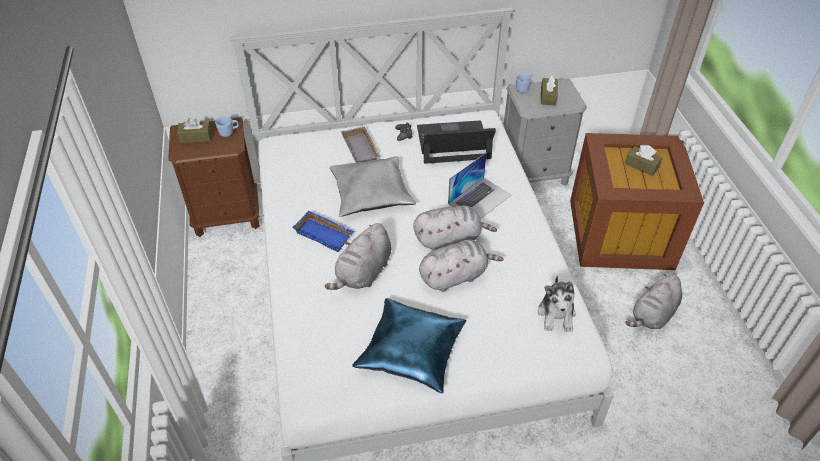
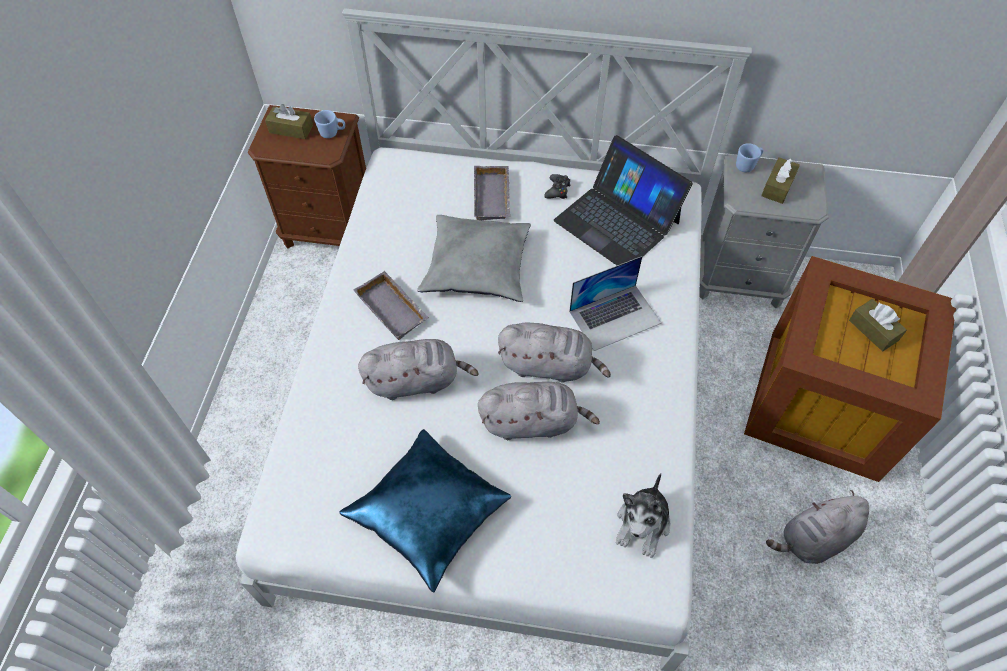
camera: 20 degrees right, 10 degrees up
blue tray [292,211,355,252] -> grey tray [354,271,429,340]
grey plush toy [325,223,391,290] -> grey plush toy turned 150 degrees counterclockwise [358,339,479,400]
laptop [417,120,496,164] -> laptop turned 150 degrees counterclockwise [553,135,693,265]

